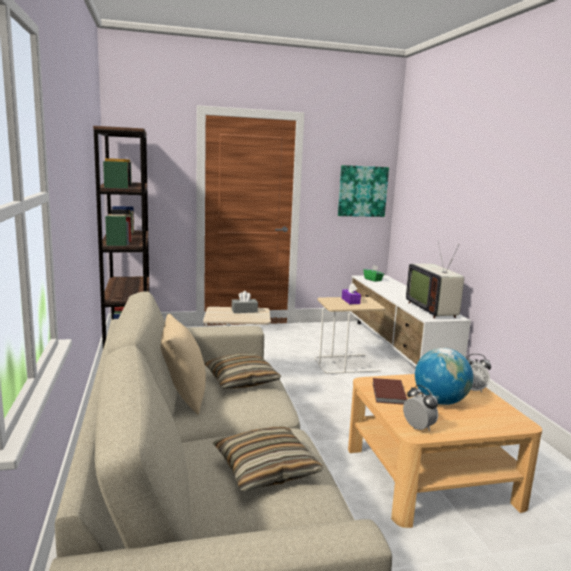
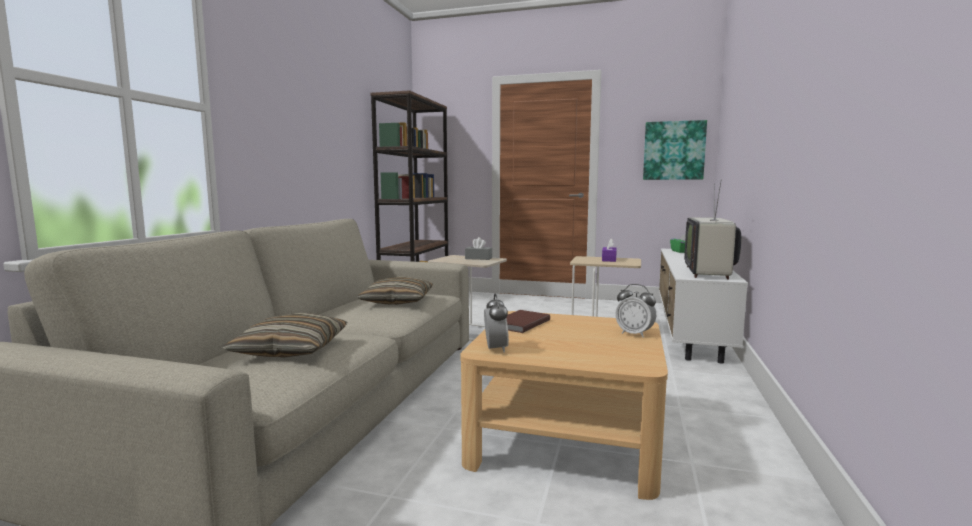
camera: 30 degrees right, 5 degrees down
beige pillow [160,314,206,415] -> none
globe [415,348,473,405] -> none

